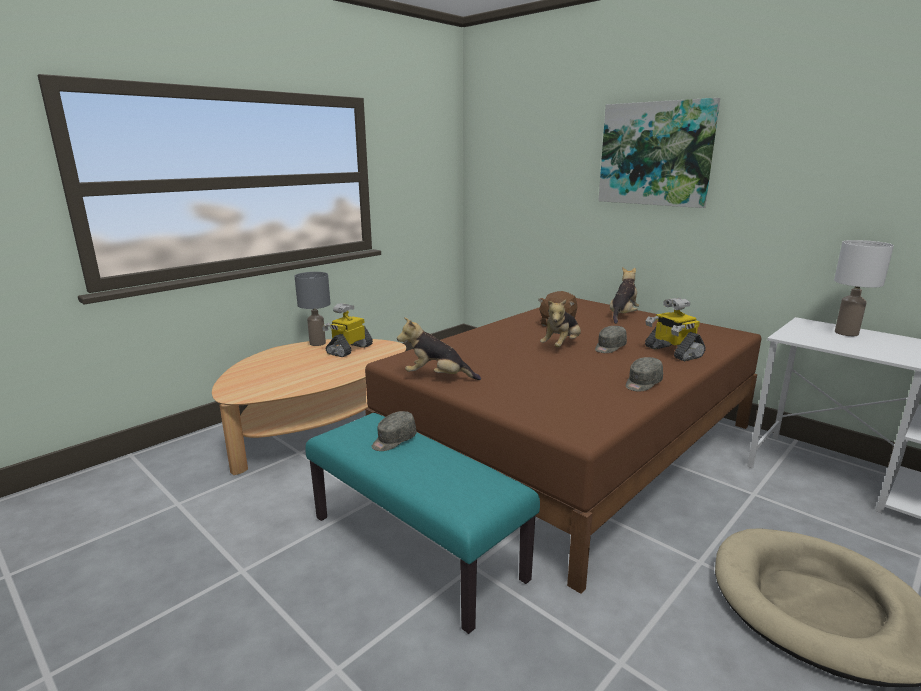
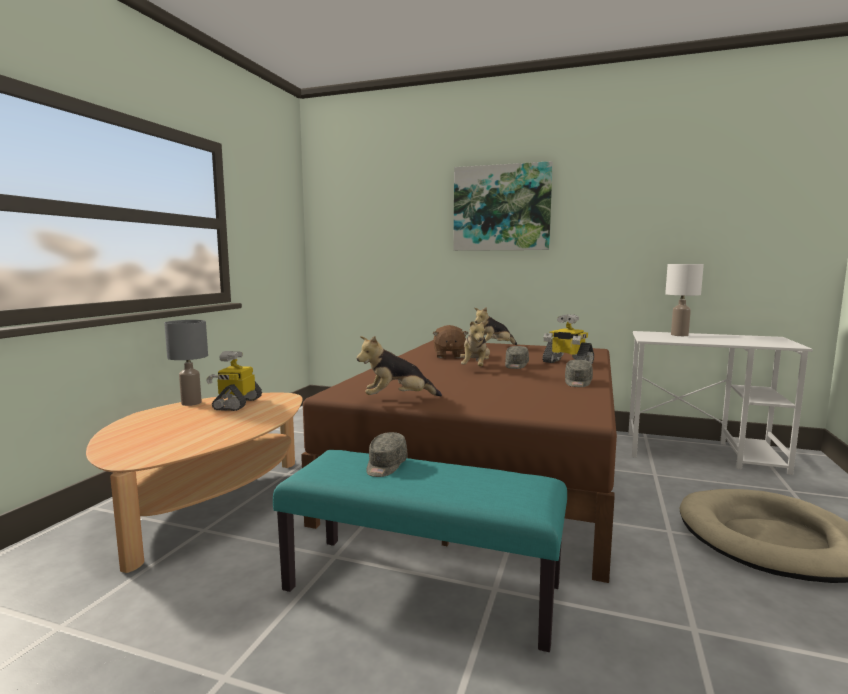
camera: 25 degrees left, 10 degrees down
plush toy [610,267,639,324] -> plush toy turned 120 degrees counterclockwise [475,307,517,345]

